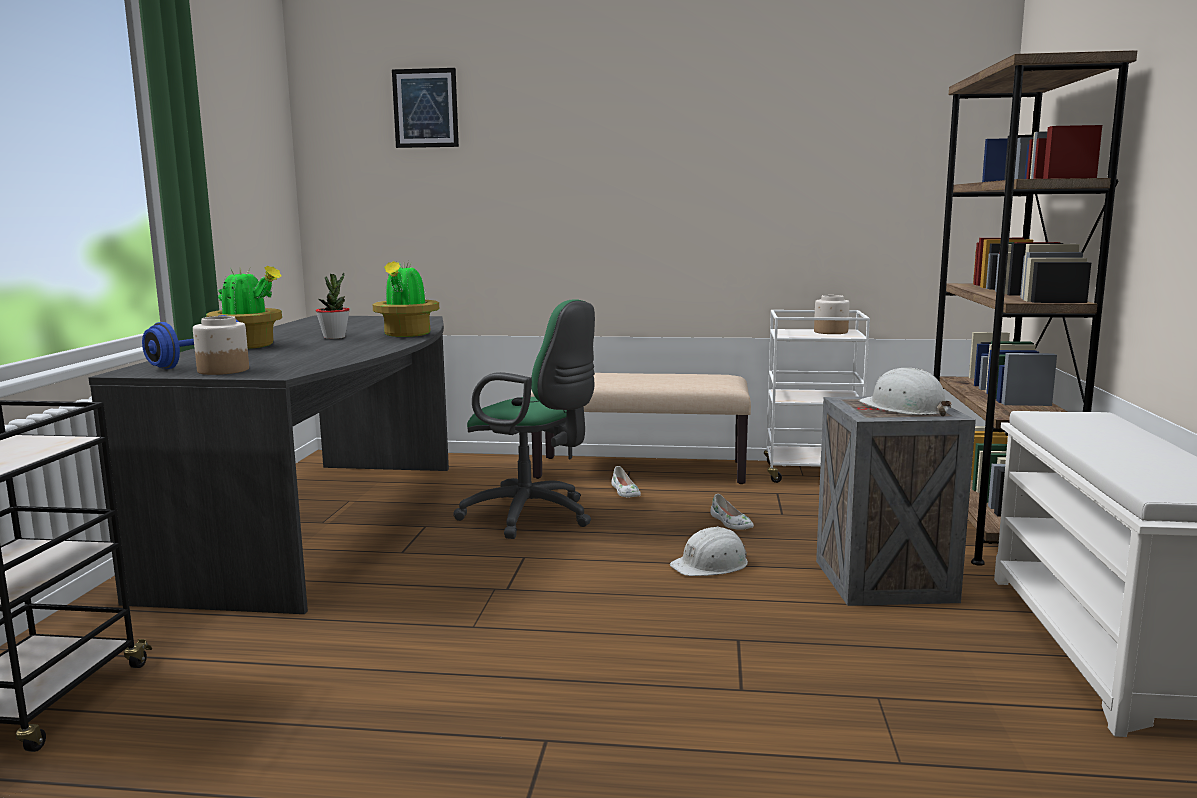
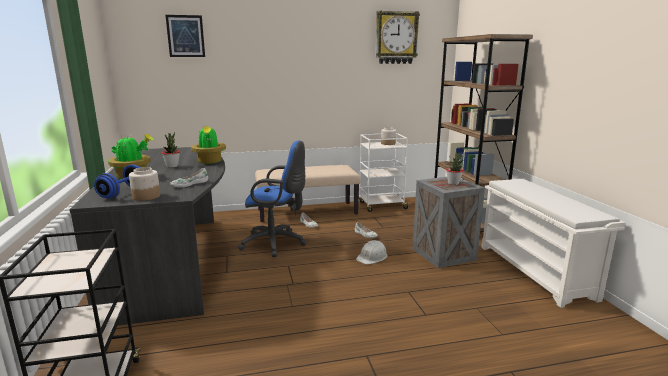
camera: 20 degrees left, 5 degrees up
green office chair [454,299,595,539] -> blue office chair [238,141,306,257]
white hard hat [859,368,952,416] -> potted plant [446,152,463,185]
none -> white shoe [170,168,208,187]
none -> wall clock [375,10,420,64]

